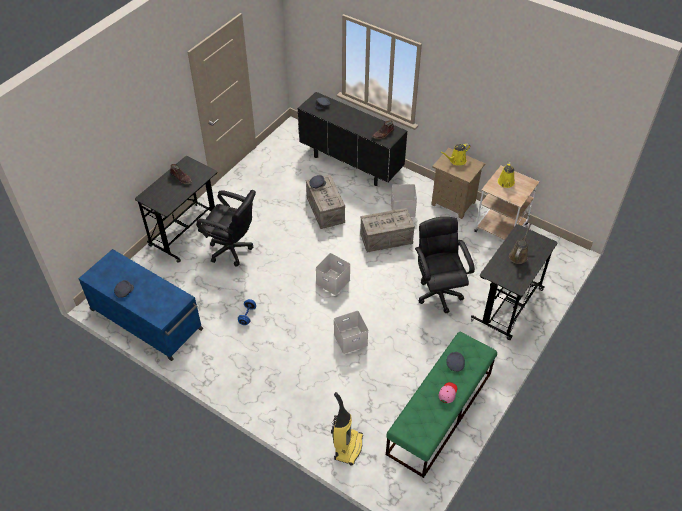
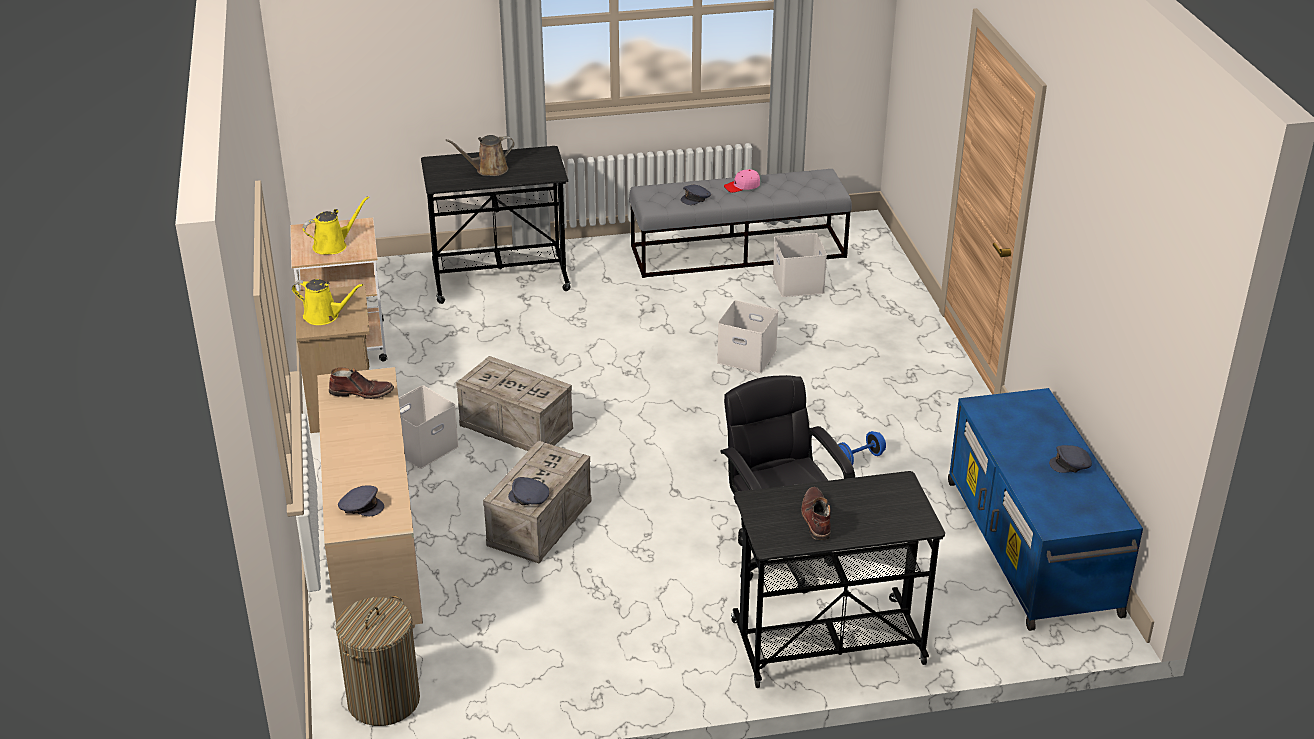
camera: 135 degrees left, 15 degrees down
black dresser [298,92,407,186] -> beige dresser [317,367,423,628]
white storage box [316,253,350,296] -> white storage box moved to [773,233,827,297]
vacuum cleaner [331,392,363,465] -> none
green bench [386,332,497,478] -> grey bench [629,169,852,278]
black office chair [415,217,475,313] -> none
none -> laundry basket [336,596,420,726]

